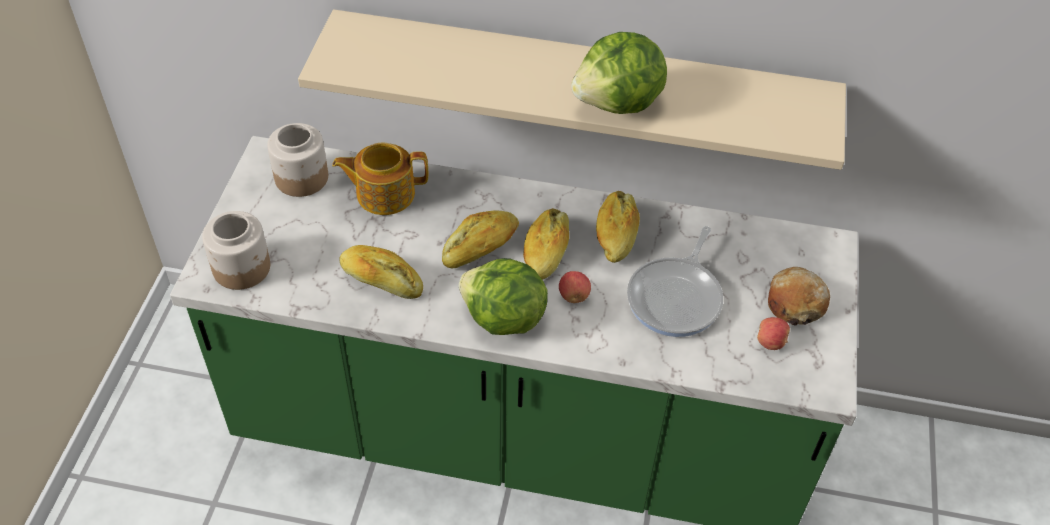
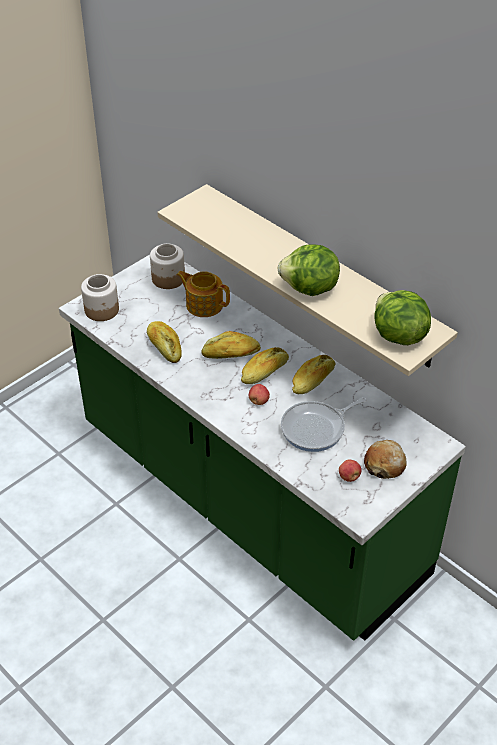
camera: 35 degrees right, 5 degrees down
lettuce [459,258,548,335] -> lettuce moved to [374,290,431,345]

